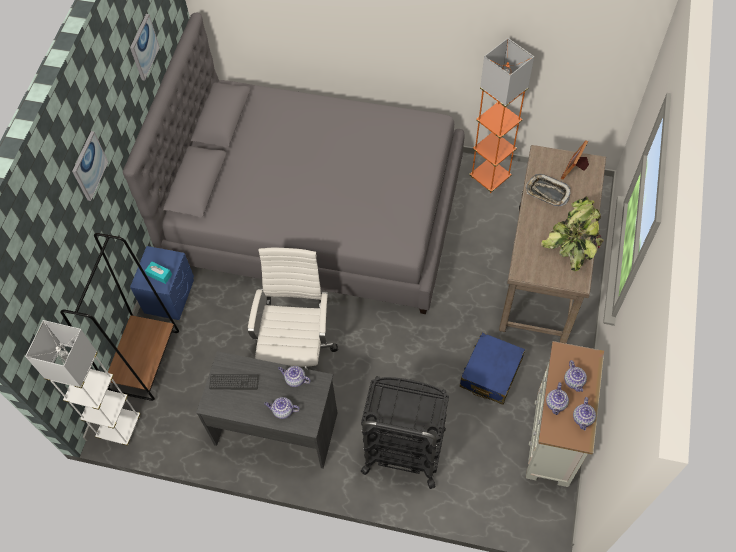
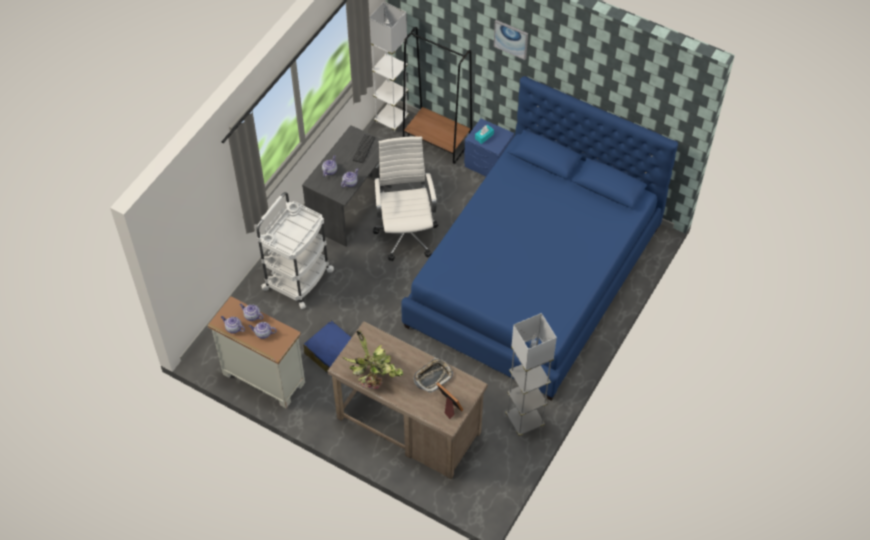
camera: 105 degrees right, 5 degrees down
grey bed [123,12,465,314] -> blue bed [401,76,678,401]
picture [130,14,160,81] -> none
white office chair [248,248,338,369] -> white office chair turned 120 degrees counterclockwise [373,136,438,261]
black cart [361,376,449,489] -> white cart [256,192,334,309]
orange floor lamp [470,38,534,193] -> grey floor lamp [506,313,557,436]

